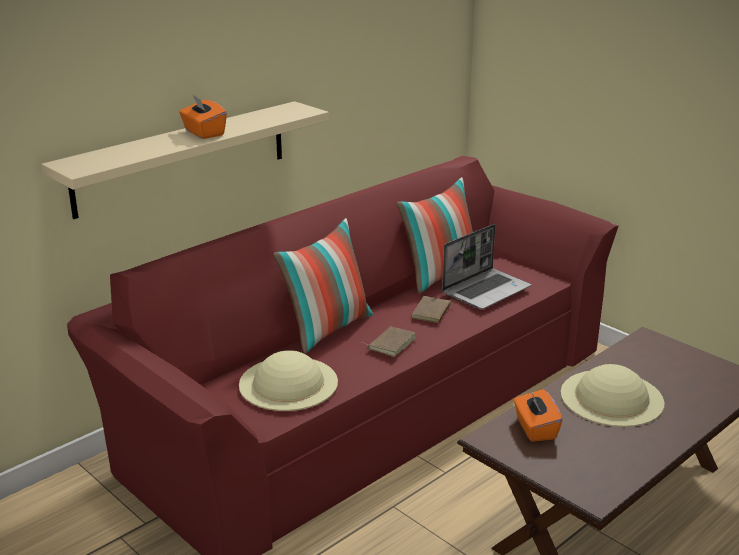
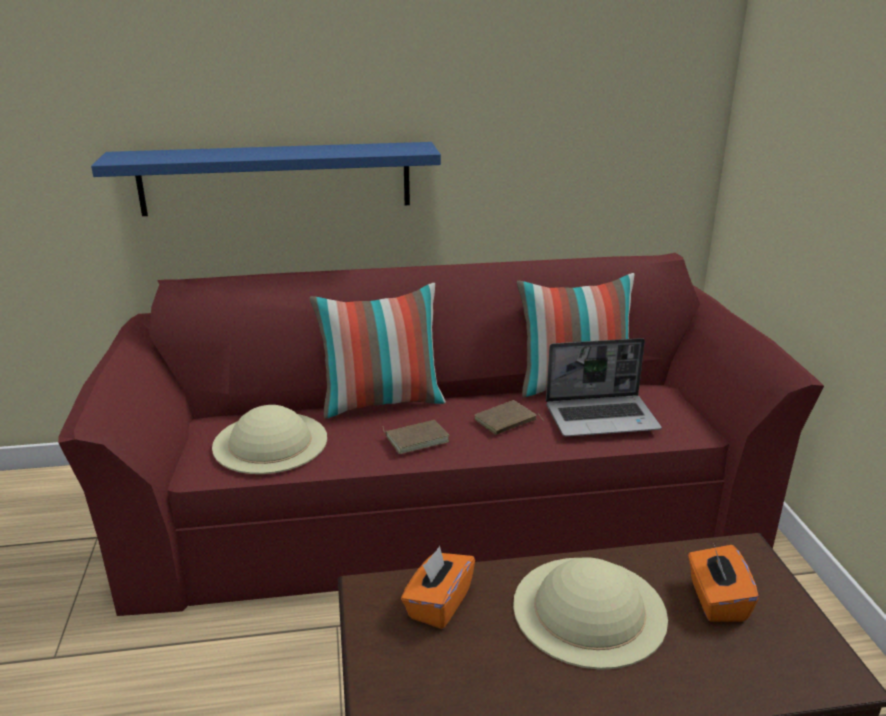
camera: 35 degrees right, 0 degrees up
beige shelf [41,101,329,219] -> blue shelf [91,142,441,216]
orange tissue box [179,95,227,139] -> orange tissue box moved to [688,545,759,622]

